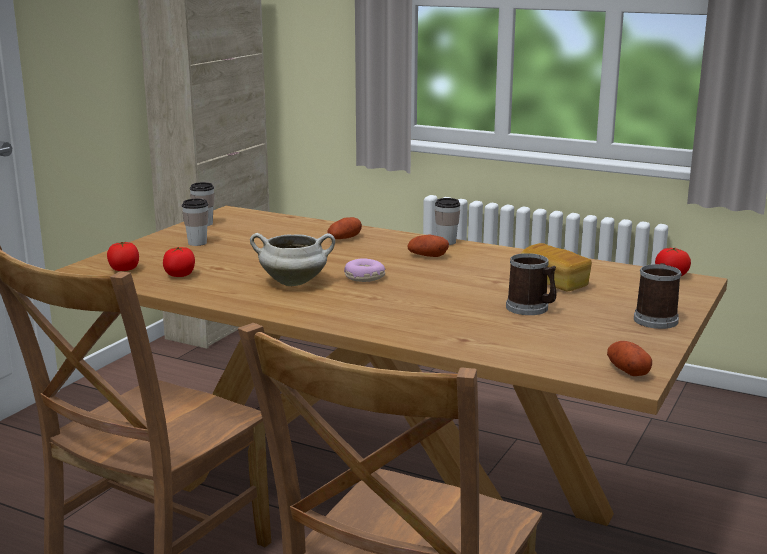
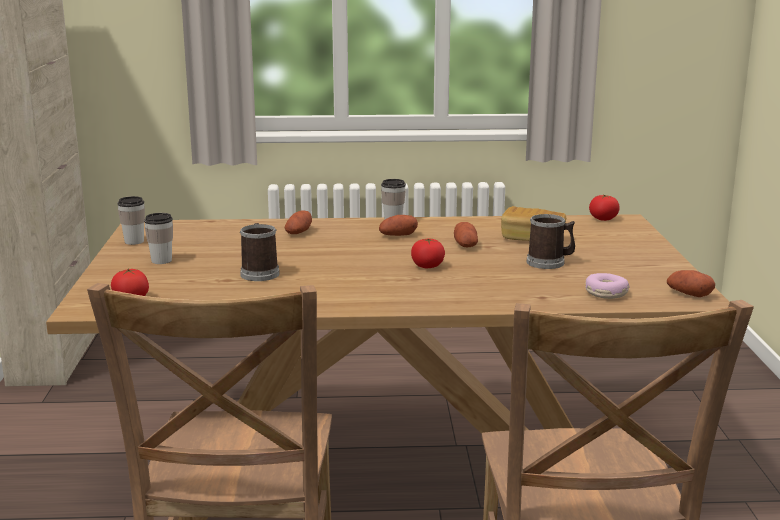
camera: 30 degrees left, 0 degrees up
tomato [163,247,195,277] -> tomato moved to [411,238,445,268]
white cooking pot [250,233,335,286] -> none
donut [344,258,386,282] -> donut moved to [585,273,630,299]
mug [634,263,682,329] -> mug moved to [240,223,280,281]
none -> potato [454,222,478,247]

